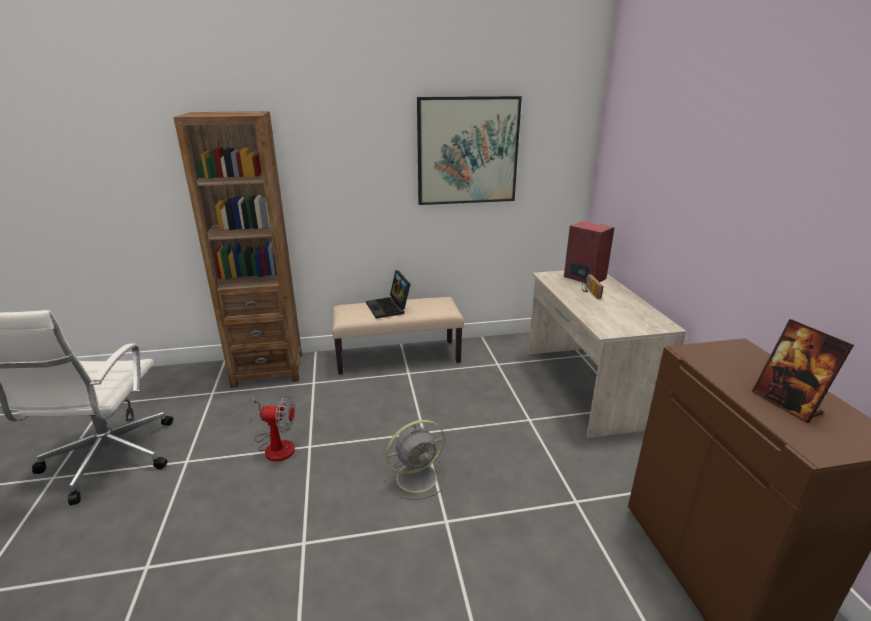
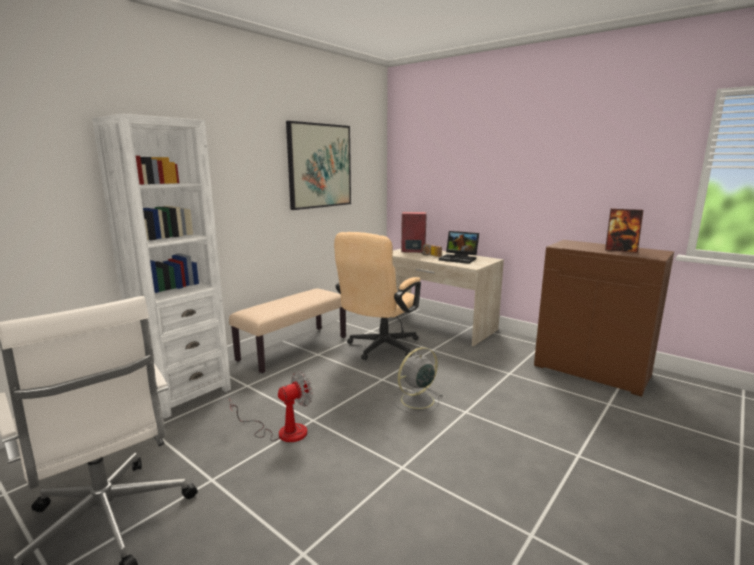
camera: 40 degrees left, 10 degrees down
brown bookcase [173,111,302,388] -> white bookcase [92,114,231,418]
laptop [366,270,411,319] -> laptop moved to [439,231,479,264]
grey fan [383,420,447,500] -> grey fan turned 150 degrees counterclockwise [392,347,443,415]
none -> beige office chair [334,232,421,360]

